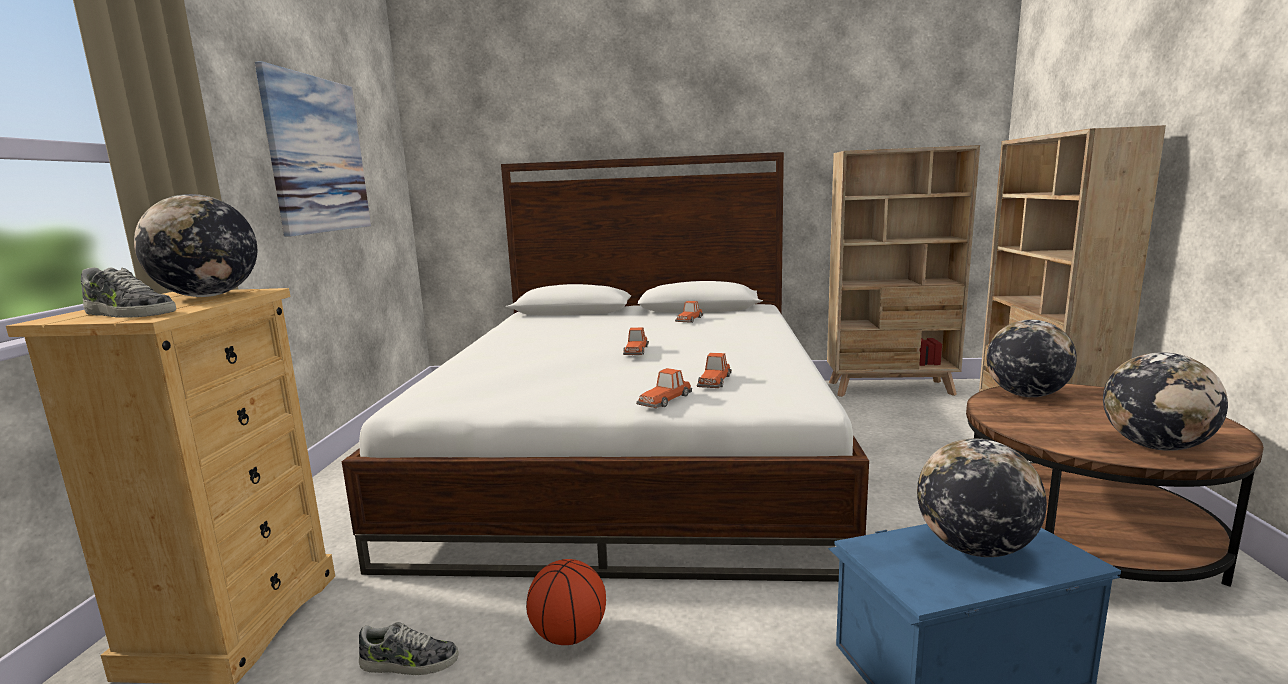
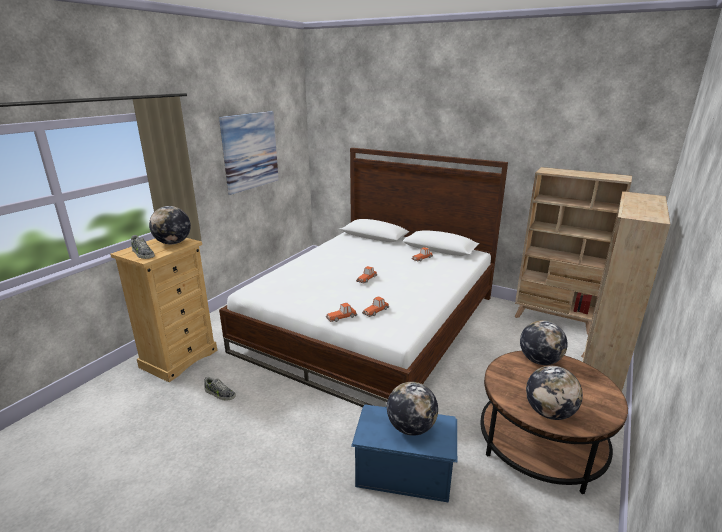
camera: 25 degrees right, 10 degrees up
basketball [526,559,606,645] -> none

